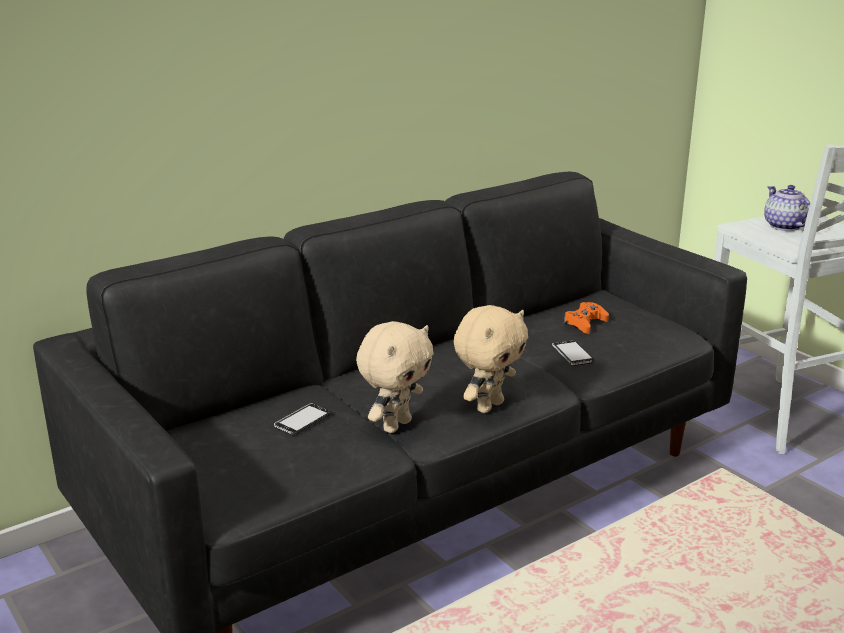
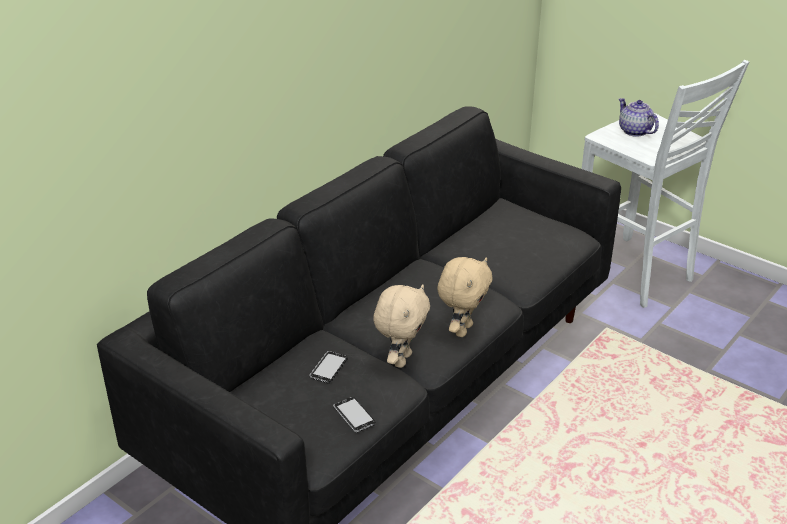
camera: 15 degrees left, 10 degrees up
phone [552,340,594,366] -> phone moved to [333,397,376,432]
orange game controller [564,302,609,334] -> none

